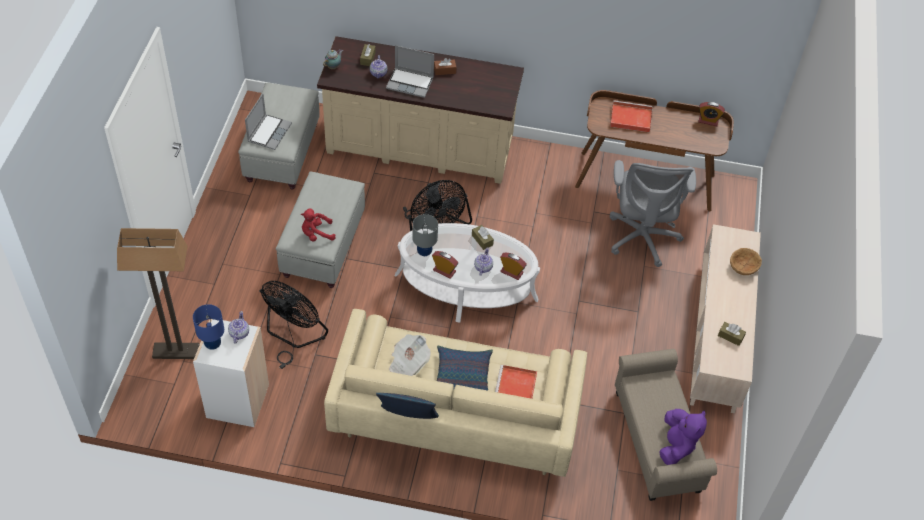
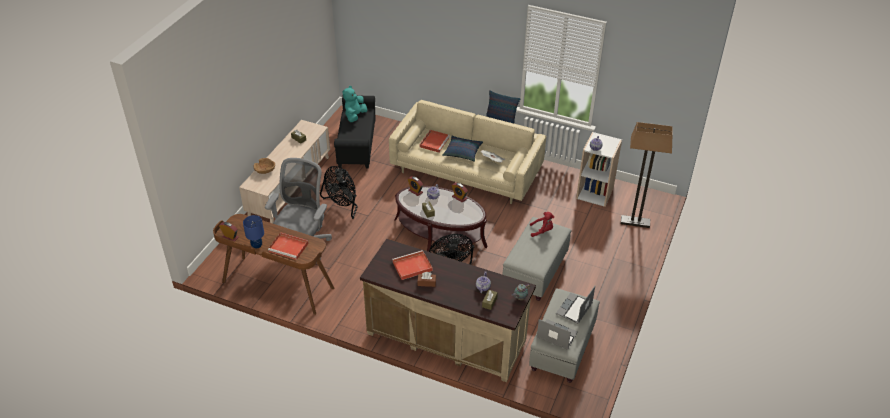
camera: 165 degrees left, 10 degrees down
blue table lamp [193,304,224,350] -> blue table lamp moved to [243,215,264,248]
black fan [259,281,328,369] -> black fan moved to [320,166,358,219]
laptop [386,45,434,98] -> laptop moved to [537,319,578,350]
white coffee table [395,223,540,323] -> brown coffee table [395,186,488,252]
grey table lamp [412,214,438,256] -> none
beige ottoman [615,349,717,501] -> black ottoman [334,96,376,168]
purple plush toy [659,409,707,465] -> turquoise plush toy [343,86,367,122]
none -> red tray [392,250,433,280]

